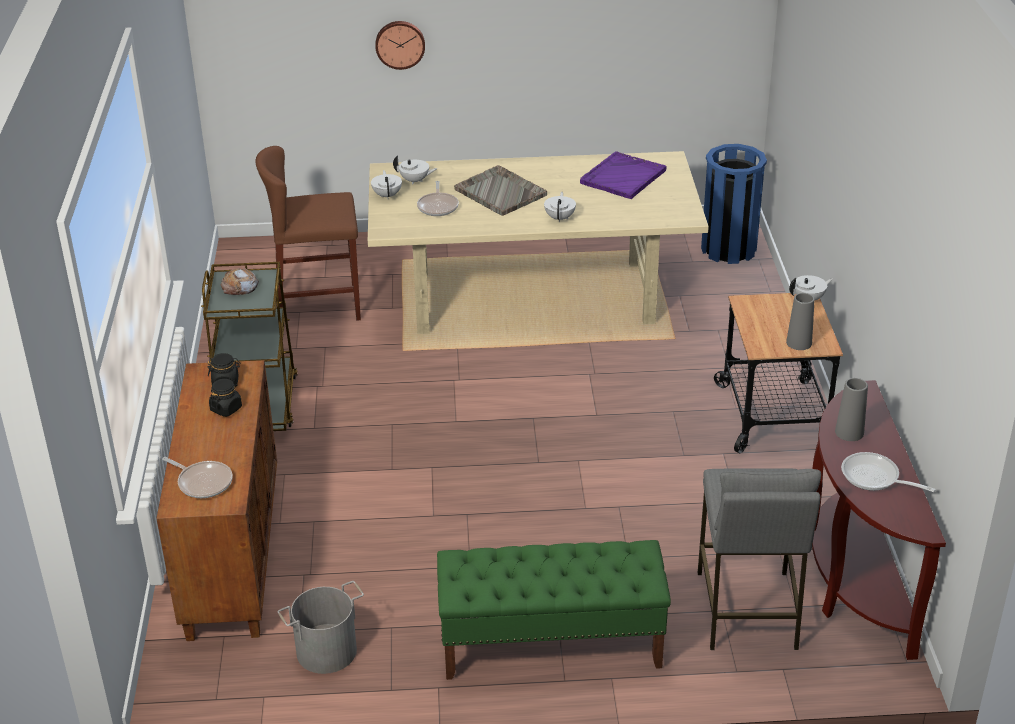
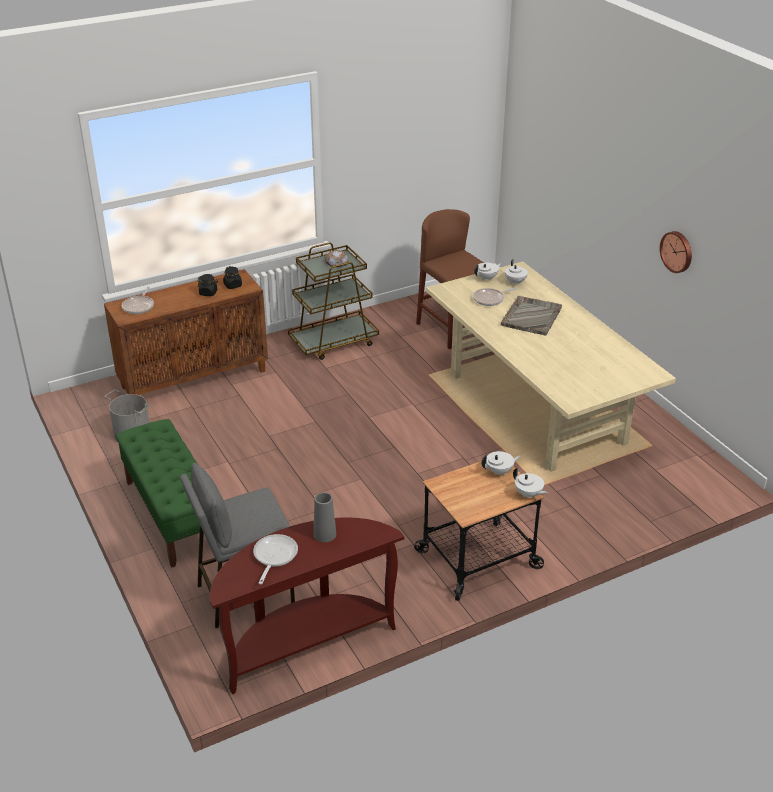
camera: 65 degrees right, 0 degrees up
wall clock [375,21,425,70] -> wall clock moved to [660,231,692,273]
white teapot [544,192,576,222] -> white teapot moved to [481,451,521,476]
purple tray [580,151,667,199] -> none
blue trash can [701,144,767,264] -> none
grey vase [786,293,815,350] -> none

